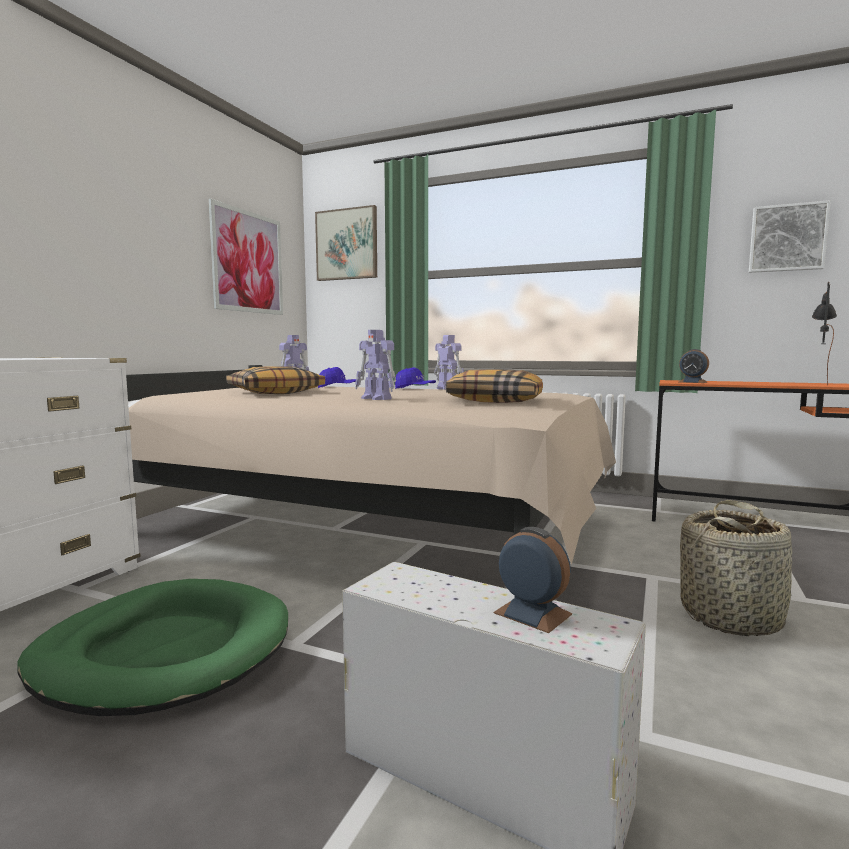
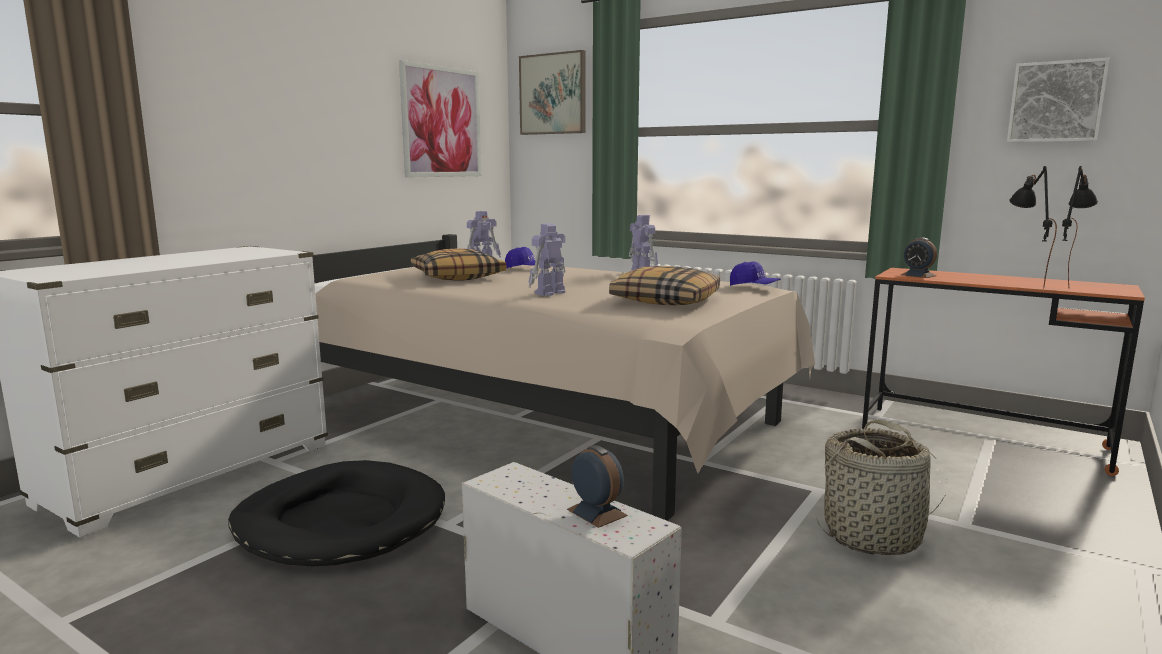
camera: 10 degrees right, 5 degrees up
green dog bed [17,579,288,716] -> black dog bed [228,460,445,566]
toy robot [355,330,396,400] -> toy robot turned 75 degrees clockwise [528,223,565,296]
blue cap [395,367,436,389] -> blue cap moved to [730,261,781,286]
none -> black table lamp [1009,166,1057,288]

